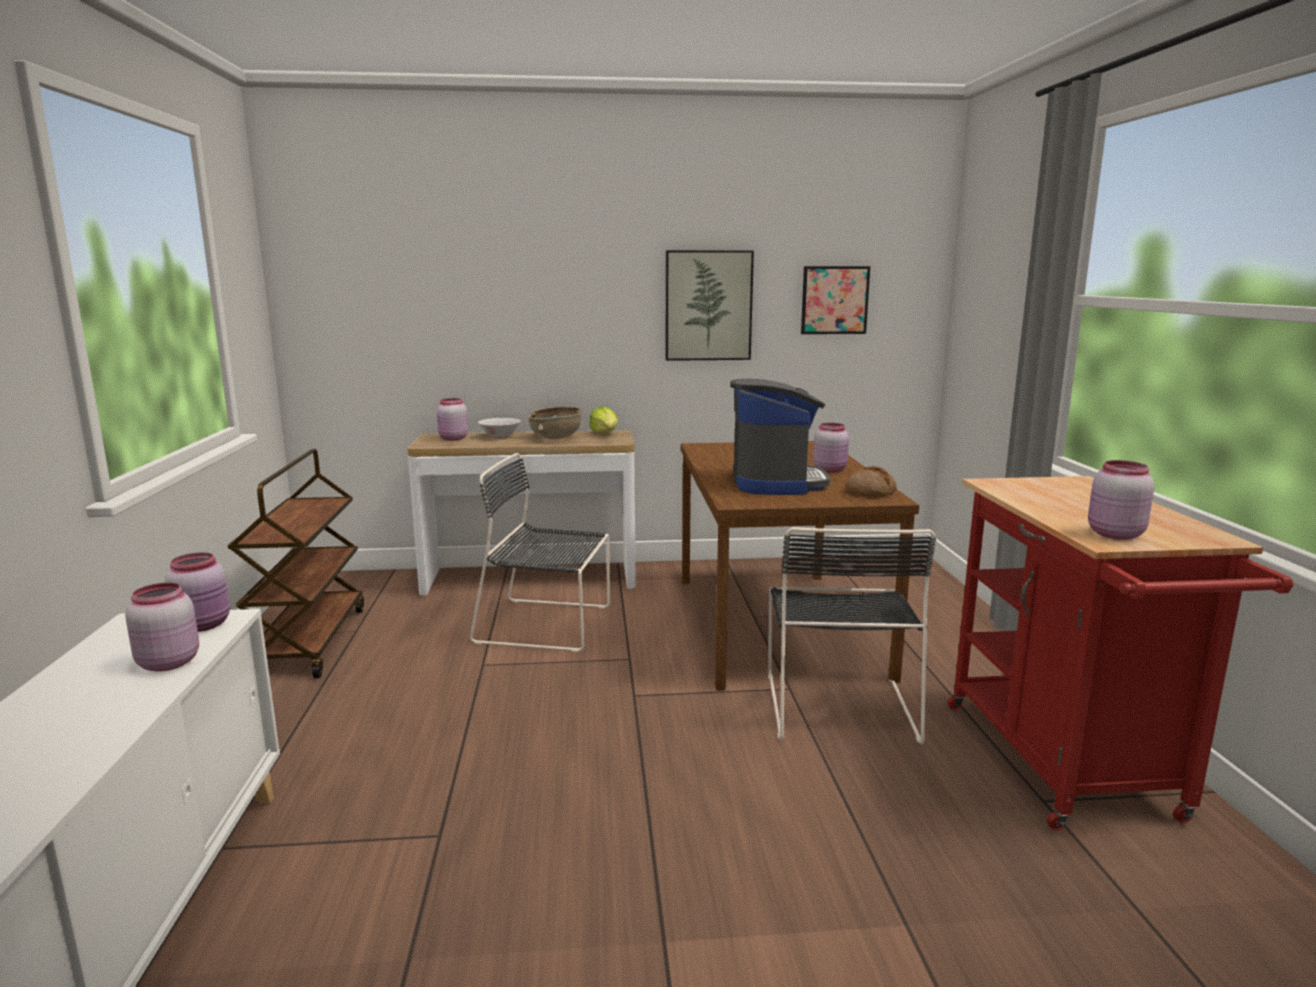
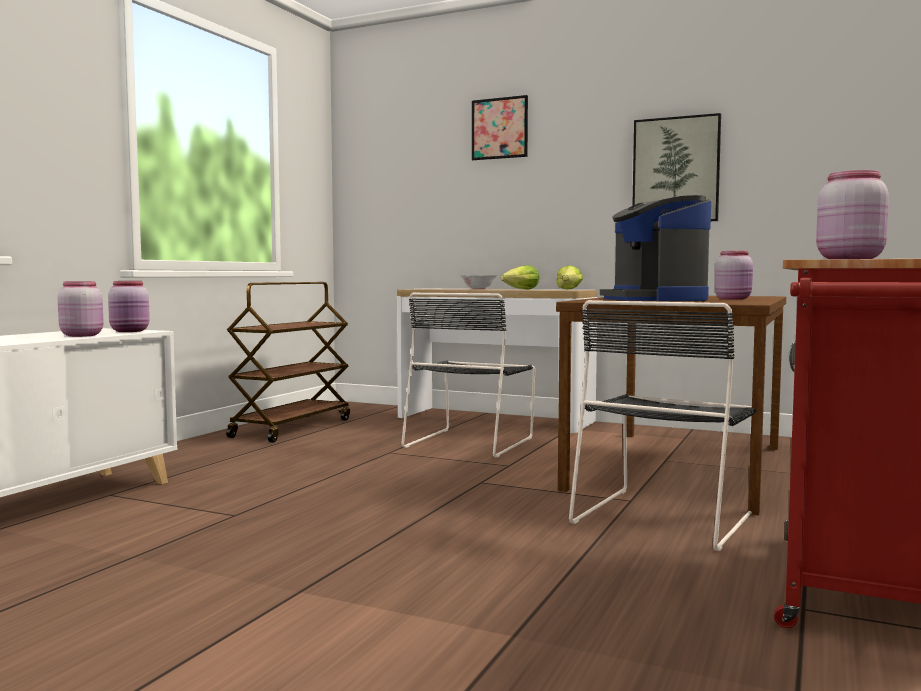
camera: 30 degrees right, 10 degrees down
pink jar [437,398,468,441] -> none
black chair [470,453,610,652] -> black chair turned 105 degrees counterclockwise [401,293,535,458]
brown bowl [528,407,581,439] -> lettuce [501,265,540,289]
coffee machine [730,379,830,495] -> coffee machine turned 135 degrees clockwise [600,195,711,301]
picture [801,266,870,334] -> picture moved to [472,95,528,160]
bread [845,466,897,497] -> none

